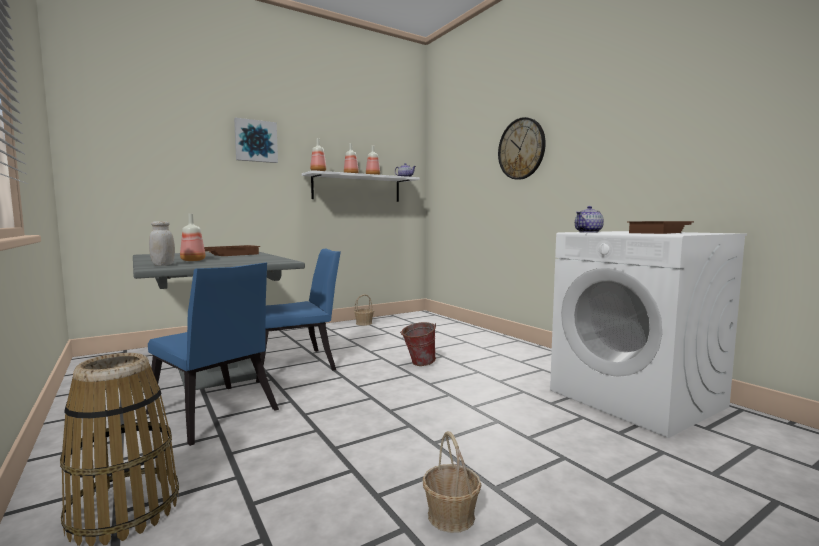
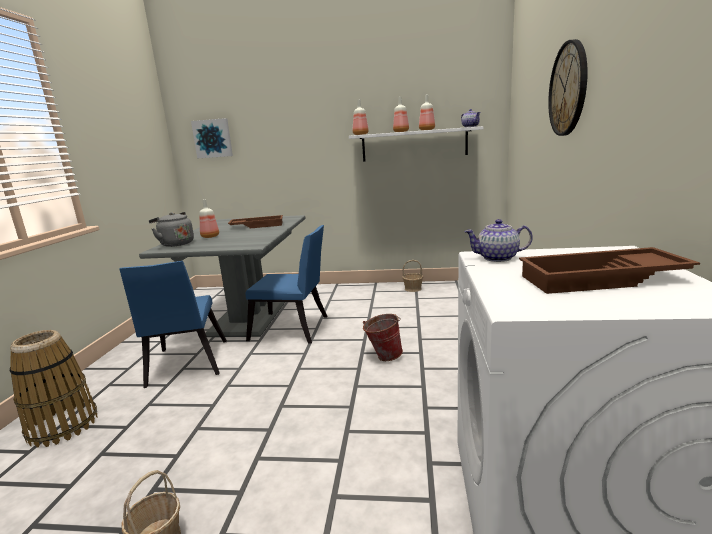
camera: 40 degrees right, 10 degrees up
white jar [149,221,175,266] -> grey kettle [149,212,194,247]
picture [234,118,278,163] -> picture moved to [191,118,233,158]

